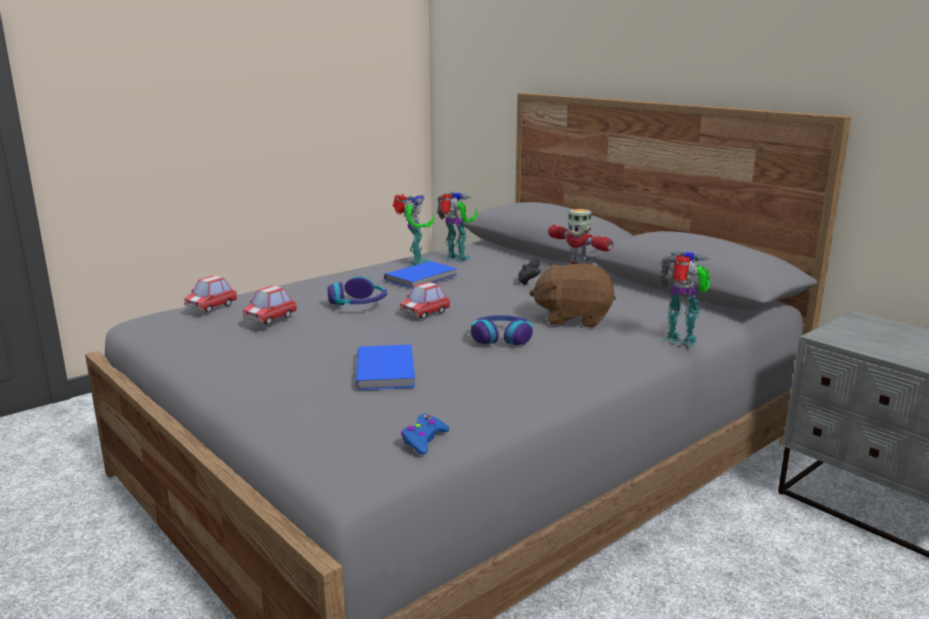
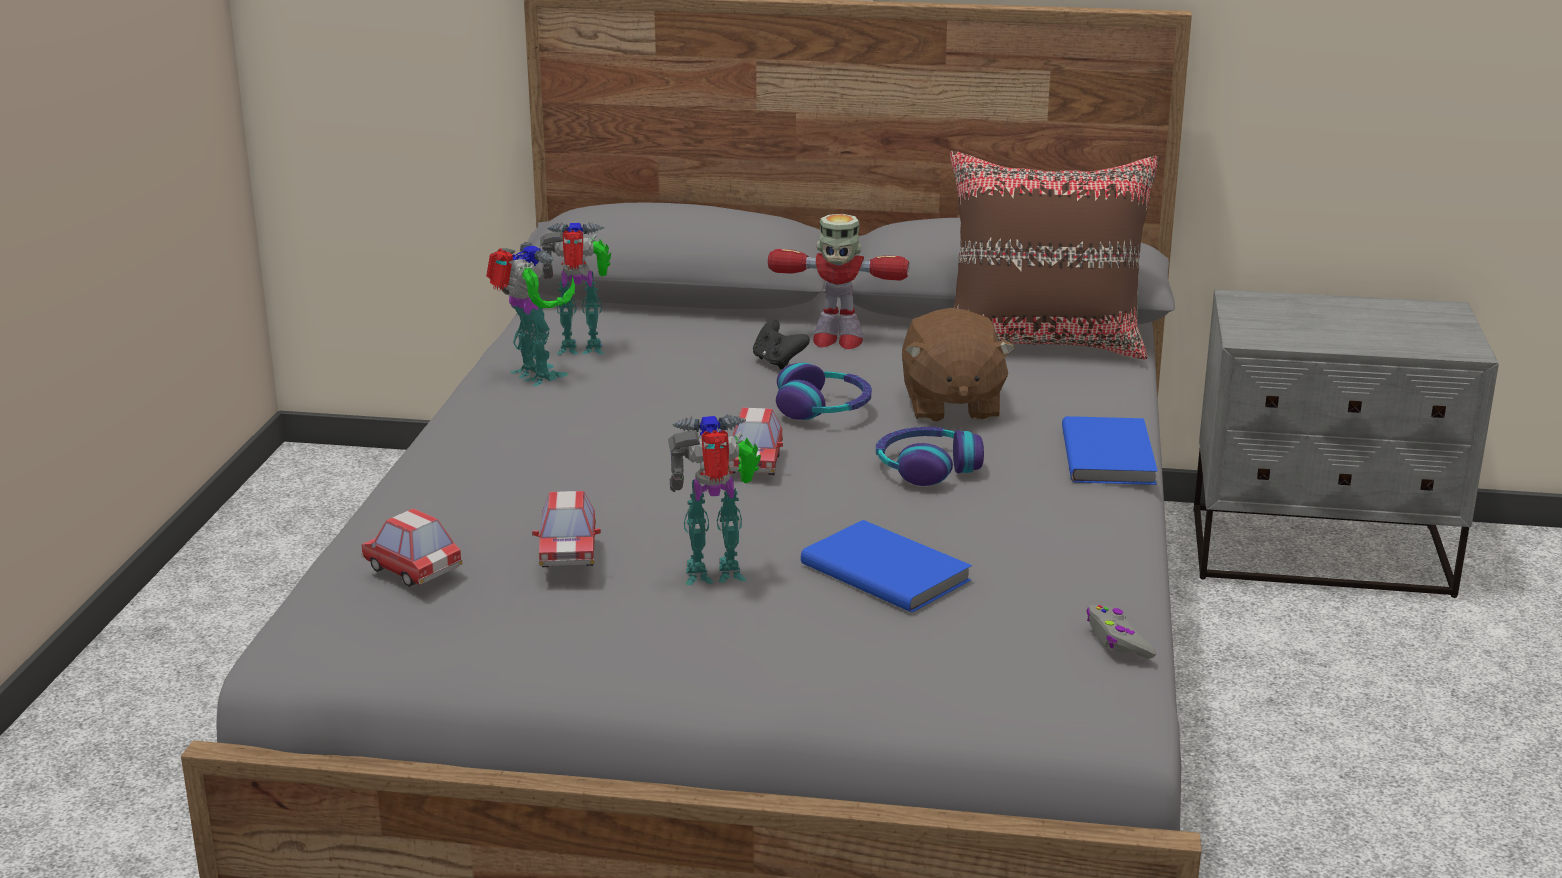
camera: 40 degrees left, 5 degrees up
toy car [184,275,238,313] -> toy car turned 135 degrees clockwise [361,508,462,587]
headphones [327,276,387,305] -> headphones moved to [776,363,872,420]
blue book [384,261,458,289] -> blue book moved to [1062,416,1158,485]
blue game controller [401,414,450,455] -> grey game controller [1087,605,1156,659]
brown plush toy [529,264,616,328] -> brown plush toy turned 60 degrees counterclockwise [902,308,1015,422]
toy robot [660,250,710,347] -> toy robot moved to [668,414,761,585]
none -> brown pillow [950,151,1159,359]

